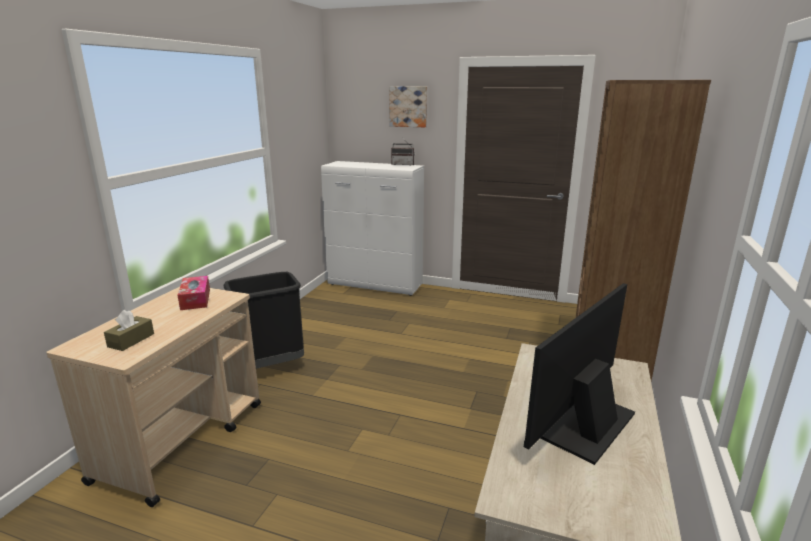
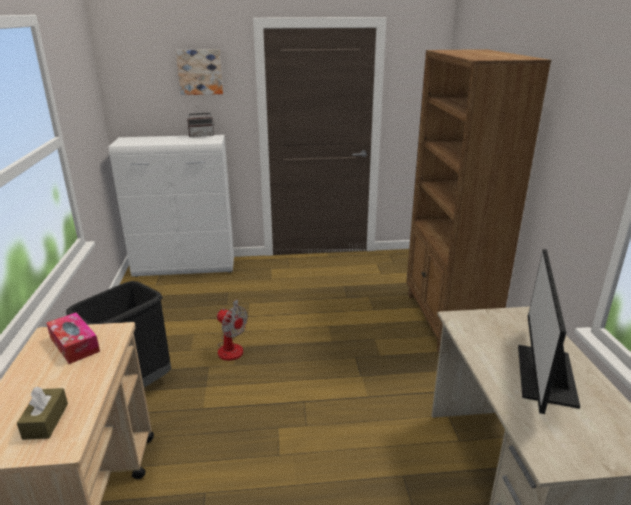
camera: 25 degrees left, 5 degrees up
none -> fan [217,299,248,361]

